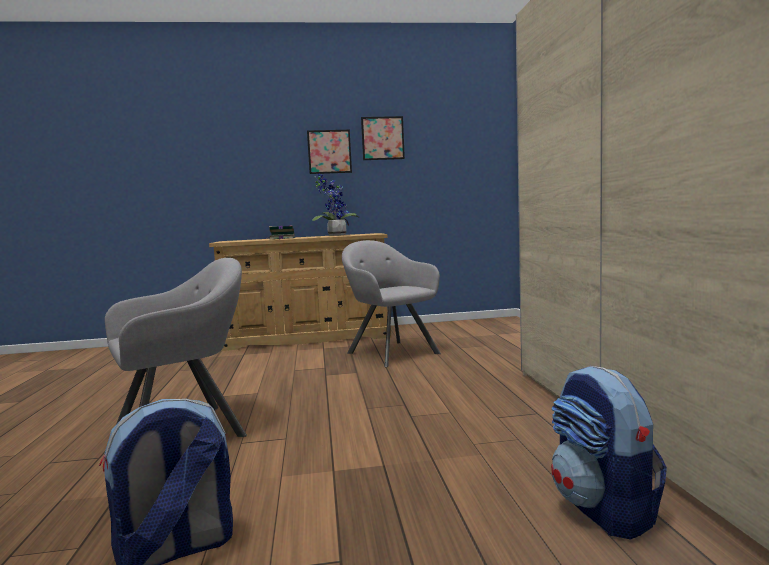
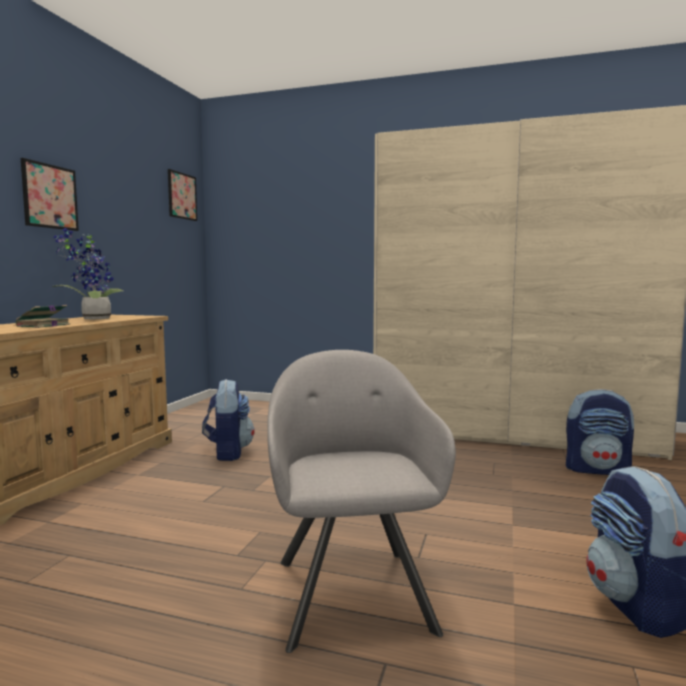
camera: 65 degrees left, 0 degrees up
grey armchair [342,240,441,367] -> backpack [202,379,255,461]
picture [361,116,405,160] -> picture moved to [168,169,197,221]

